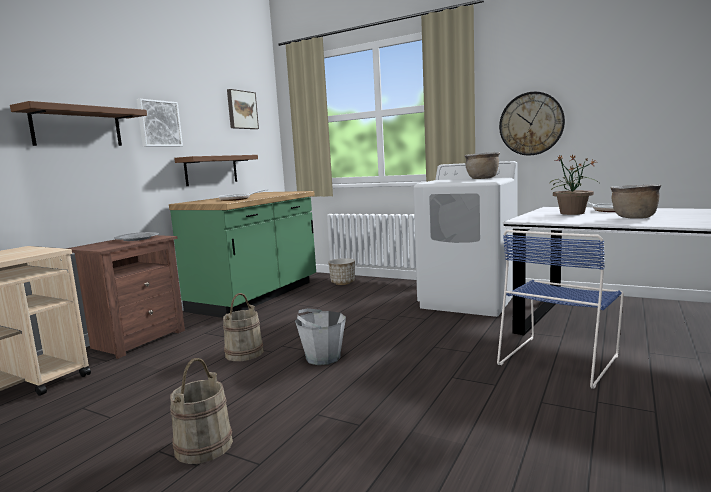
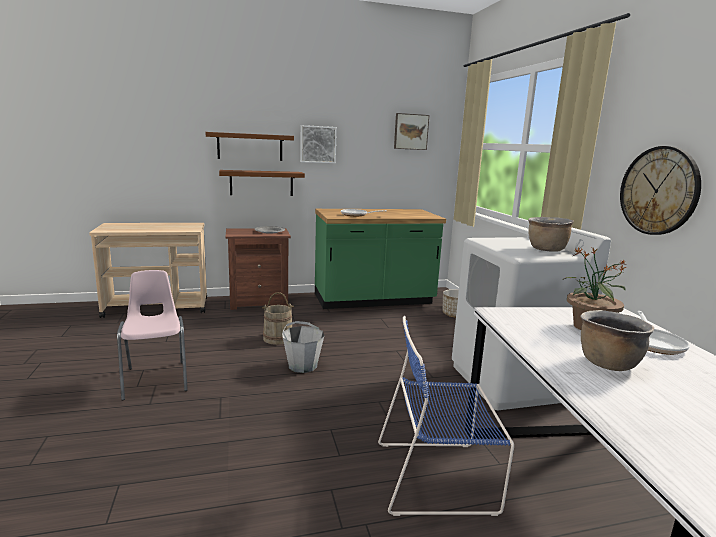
camera: 45 degrees right, 5 degrees up
beige bucket [170,358,233,464] -> pink chair [117,270,188,400]
brown shelf [174,155,258,186] -> brown shelf moved to [219,170,305,196]

